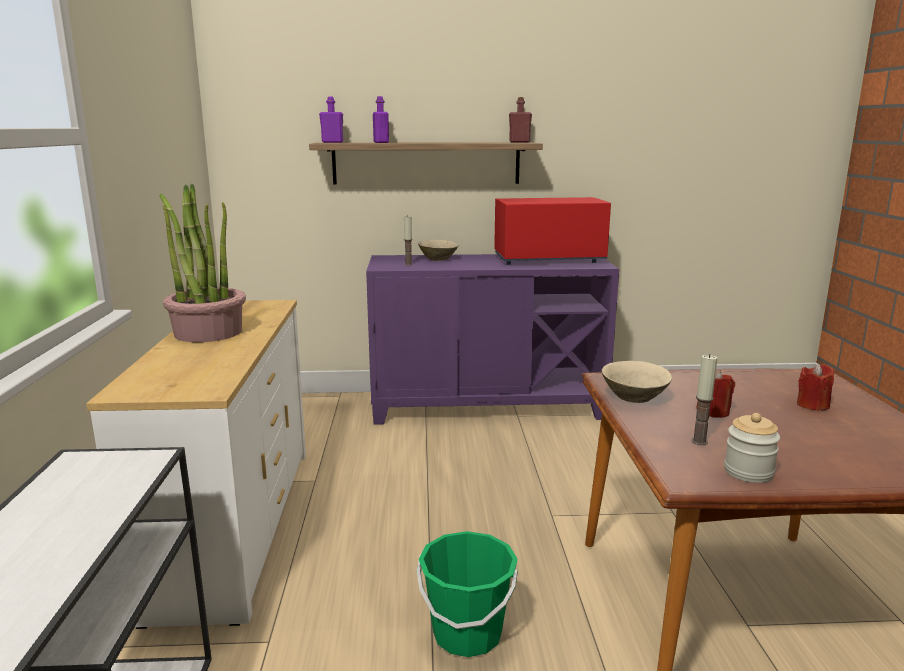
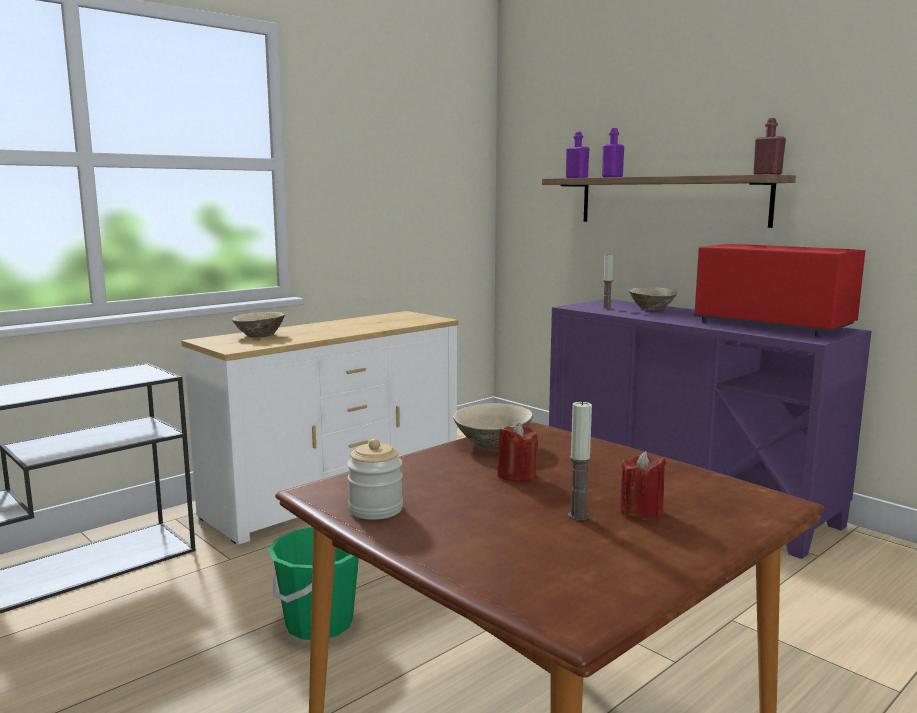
camera: 50 degrees right, 5 degrees down
potted plant [159,184,246,342] -> none
candle [691,354,717,445] -> candle moved to [568,400,592,520]
none -> beige bowl [232,312,285,338]

